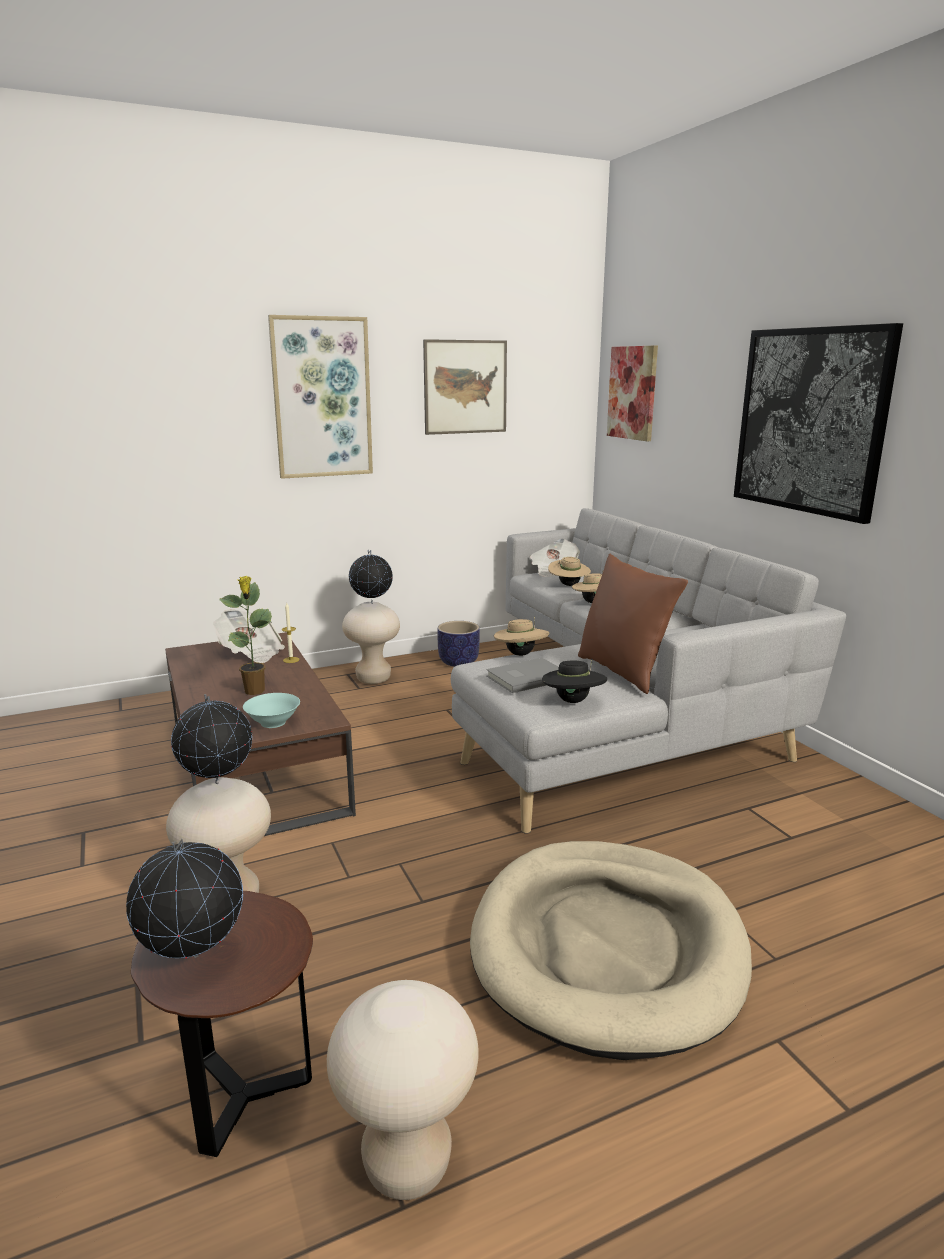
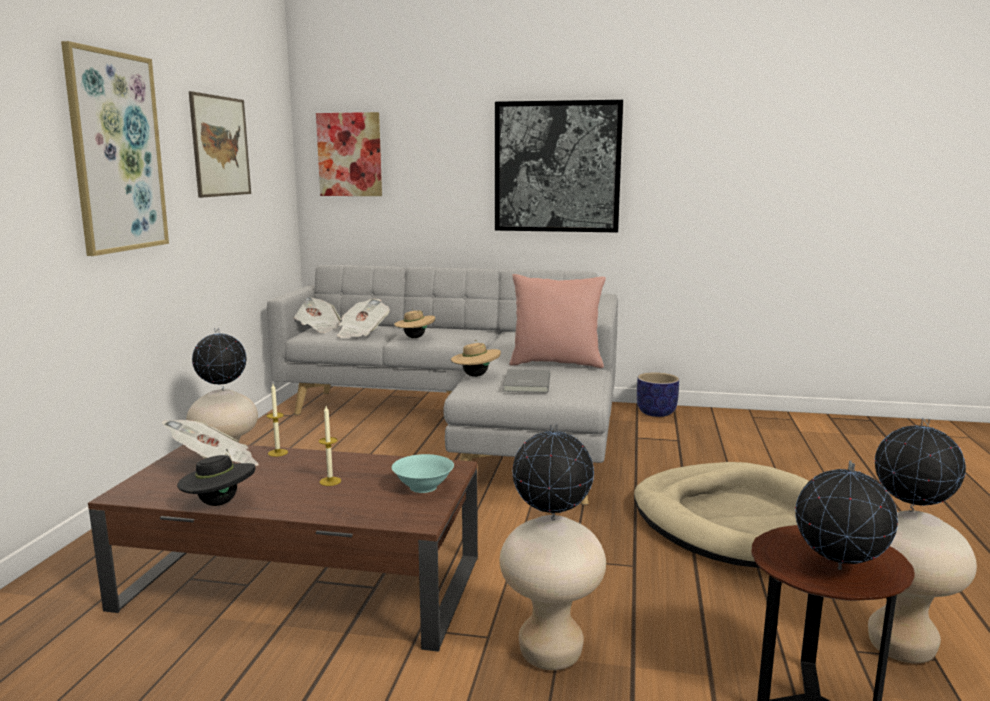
camera: 55 degrees left, 5 degrees down
potted plant [220,576,272,695] -> candle [319,406,341,486]
planter [437,621,480,667] -> planter moved to [637,372,679,417]
black hat [542,659,607,703] -> black hat moved to [177,449,255,506]
beige hat [548,557,591,586] -> newspaper [337,299,390,338]
brown pillow [578,553,688,694] -> pink pillow [509,274,606,368]
none -> globe [875,417,966,512]

